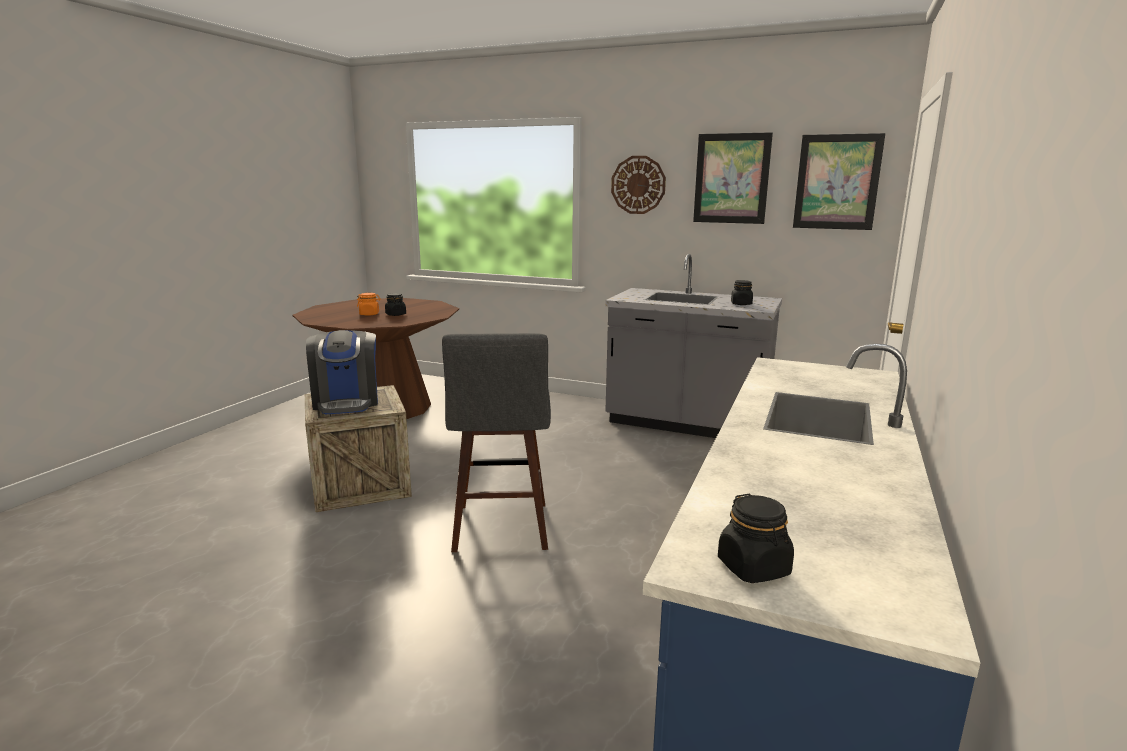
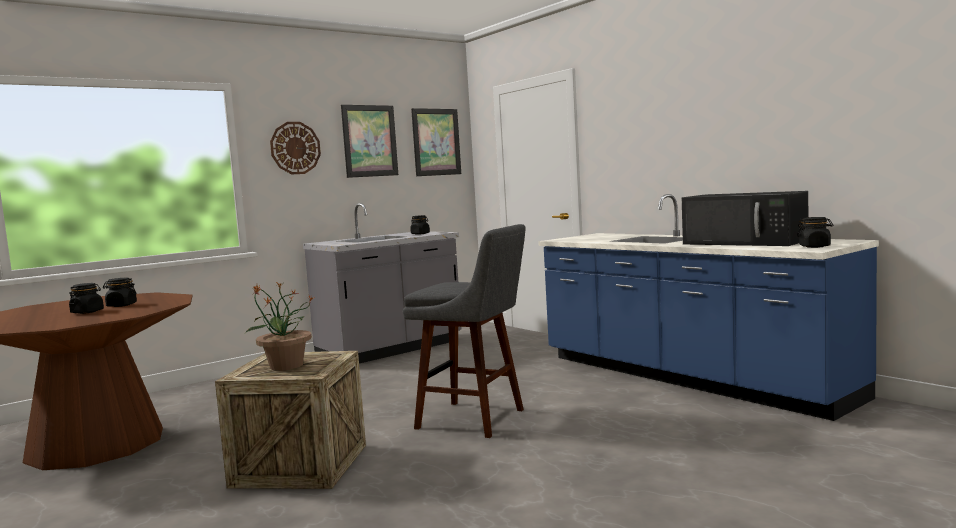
camera: 60 degrees left, 10 degrees down
coffee machine [306,330,378,414] -> potted plant [245,282,315,371]
orange jar [357,293,381,316] -> black jar [69,283,104,314]
none -> black microwave [682,191,808,246]

